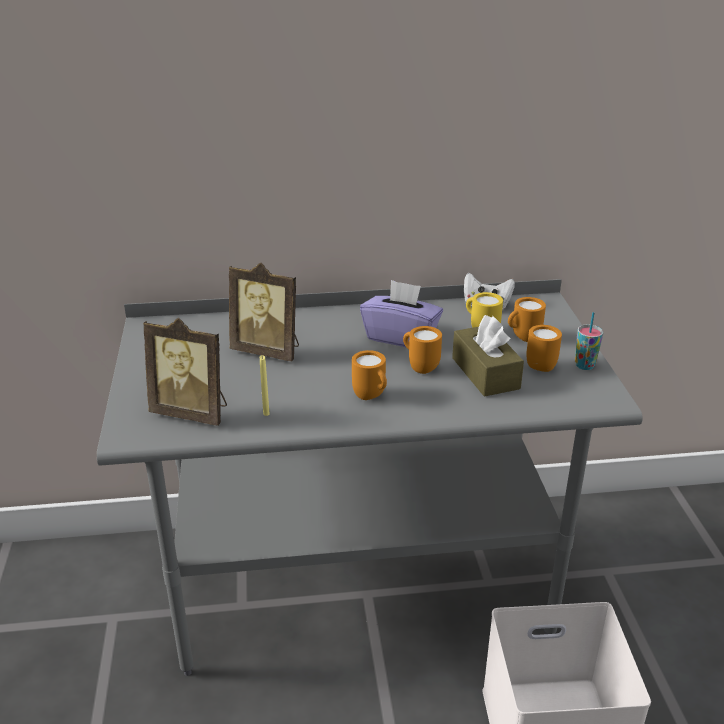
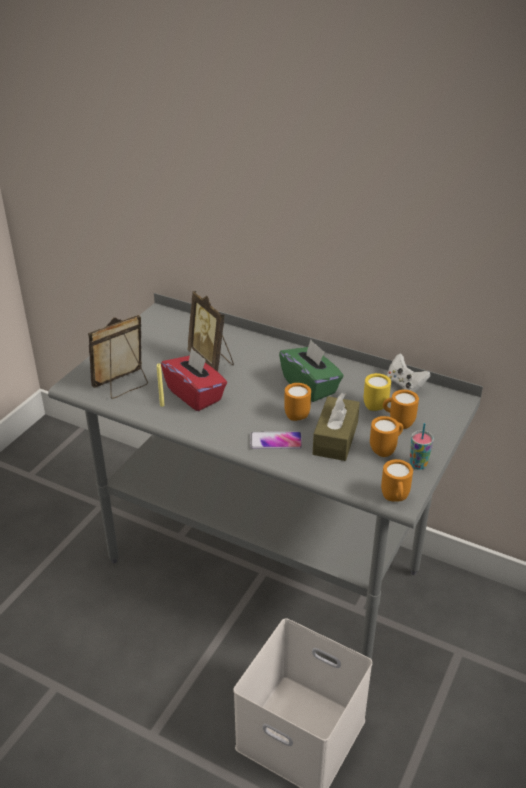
camera: 35 degrees right, 5 degrees up
picture frame [143,318,227,426] -> picture frame turned 90 degrees clockwise [88,315,148,399]
orange mug [352,350,387,400] -> orange mug moved to [381,459,413,502]
purple tissue box [360,280,443,347] -> green tissue box [279,340,344,402]
none -> red tissue box [161,347,227,411]
none -> phone [250,432,302,449]

